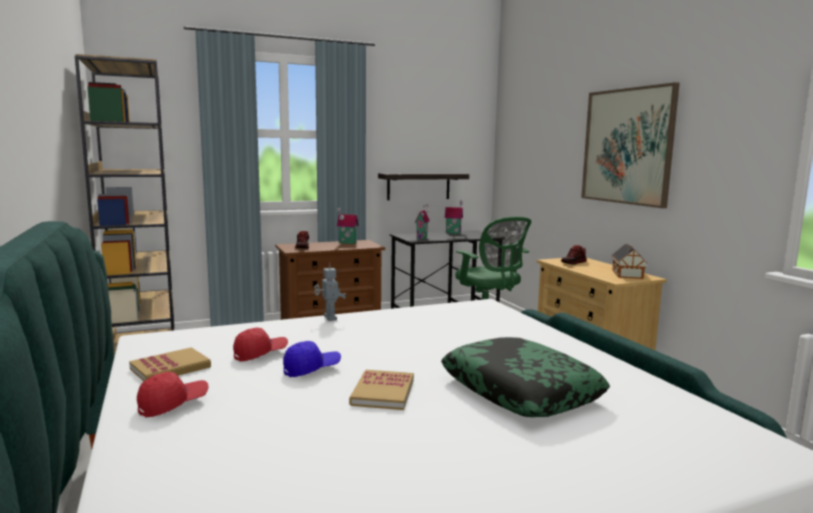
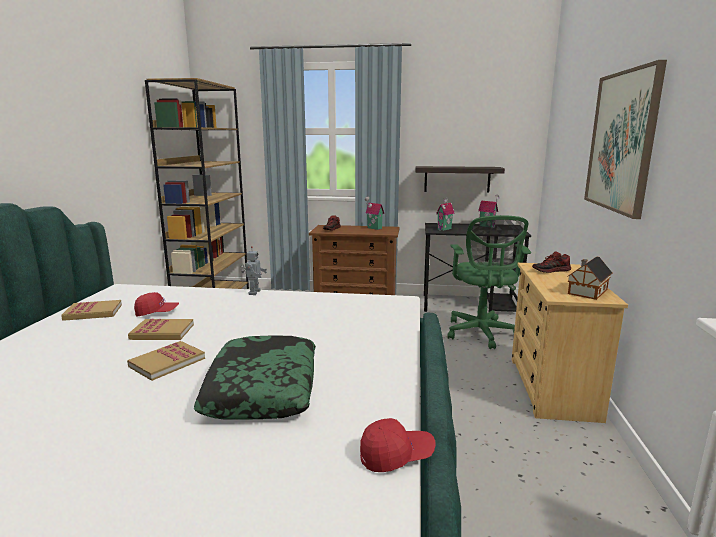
camera: 30 degrees right, 5 degrees up
red cap [137,372,209,417] -> red cap moved to [360,418,436,472]
blue cap [283,341,341,377] -> book [128,319,194,340]

